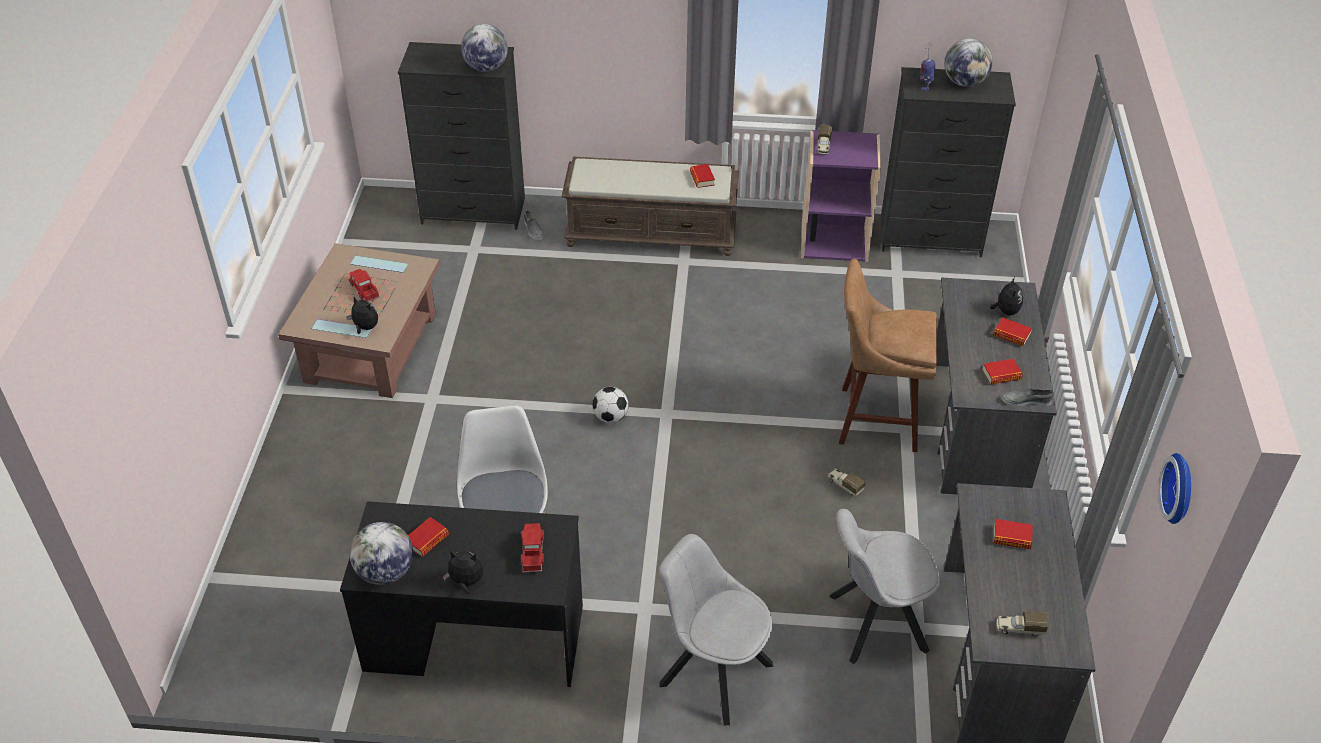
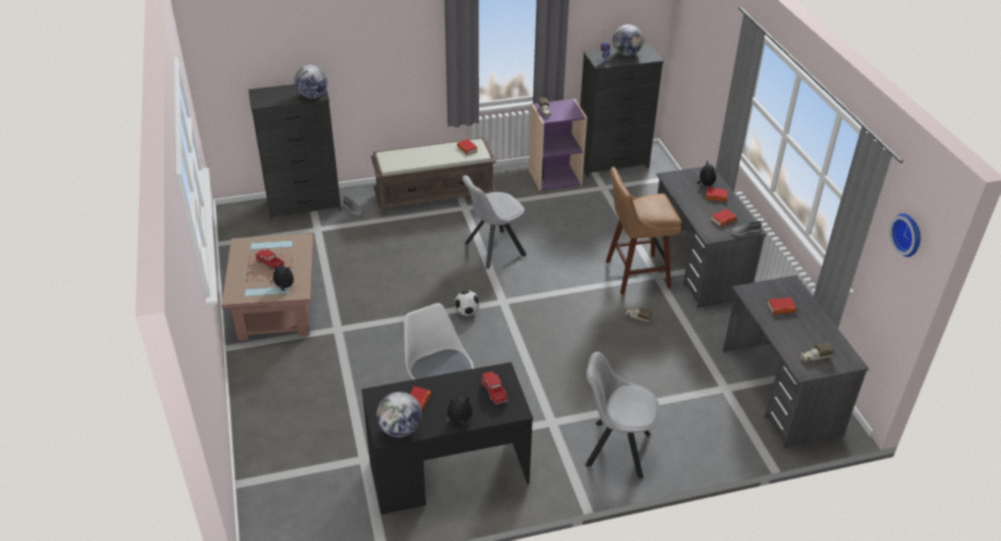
camera: 20 degrees left, 5 degrees down
grey chair [829,509,940,664] -> grey chair moved to [462,175,527,269]

